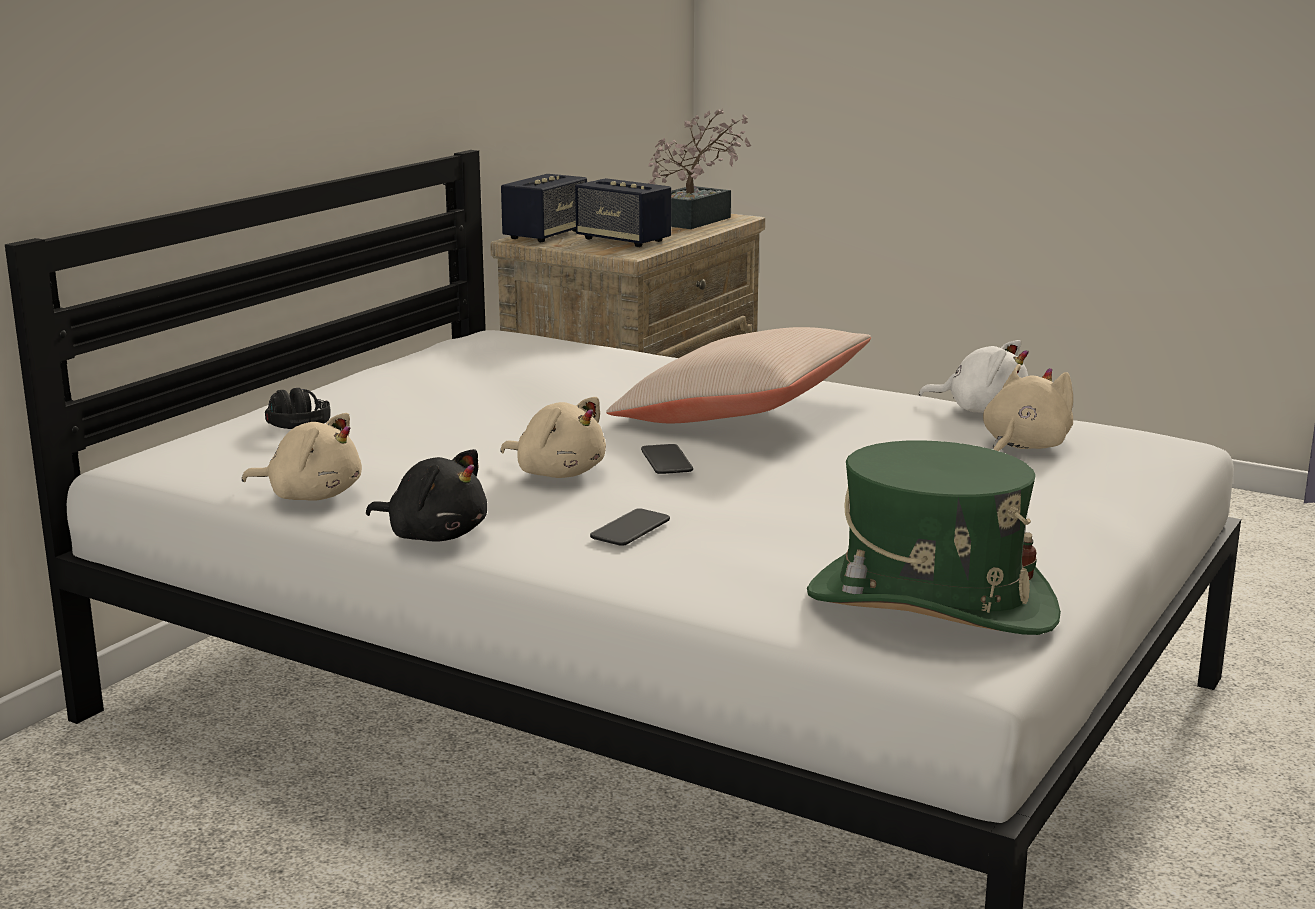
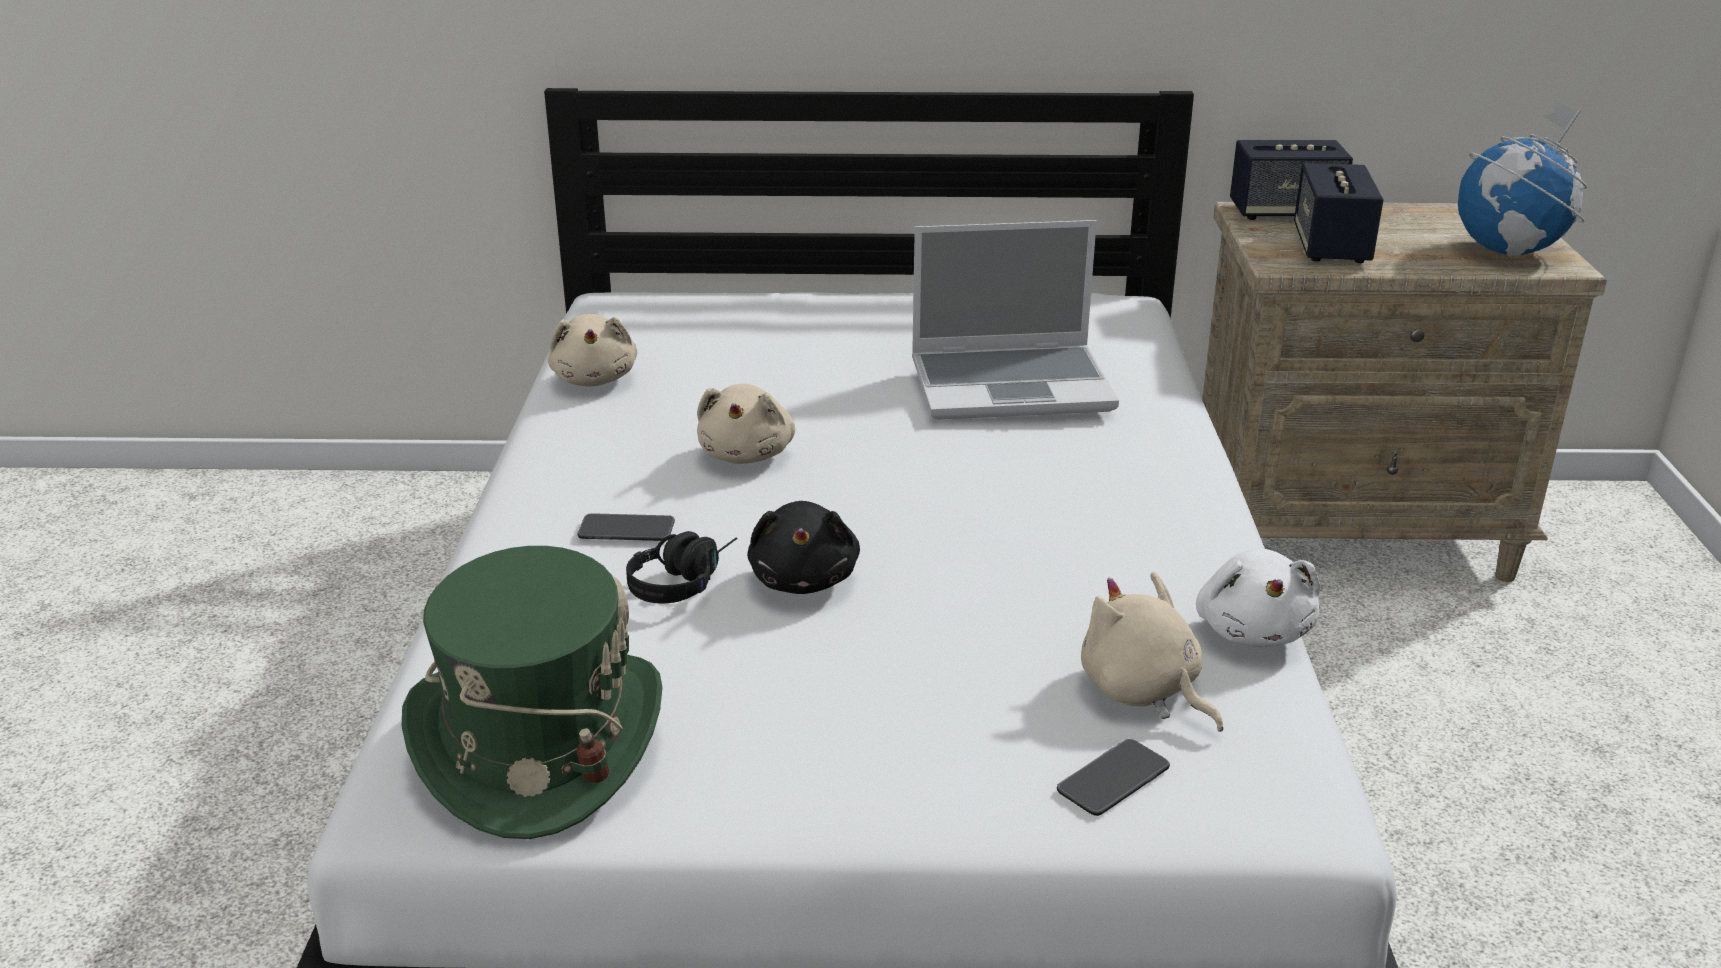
camera: 60 degrees right, 10 degrees up
black headphones [265,388,331,429] -> black headphones moved to [626,531,737,604]
black plush toy [366,449,487,542] -> black plush toy moved to [747,501,860,594]
beige pillow [606,327,871,423] -> none
phone [641,444,693,474] -> phone moved to [1057,739,1170,816]
potted plant [648,108,751,229] -> globe [1458,99,1587,257]
beige plush toy [983,364,1073,451] -> beige plush toy turned 135 degrees counterclockwise [1081,572,1223,732]
none -> laptop [912,220,1119,420]

